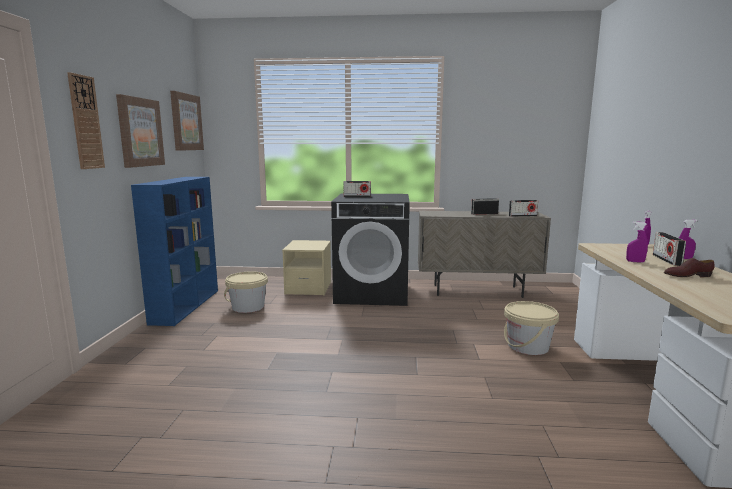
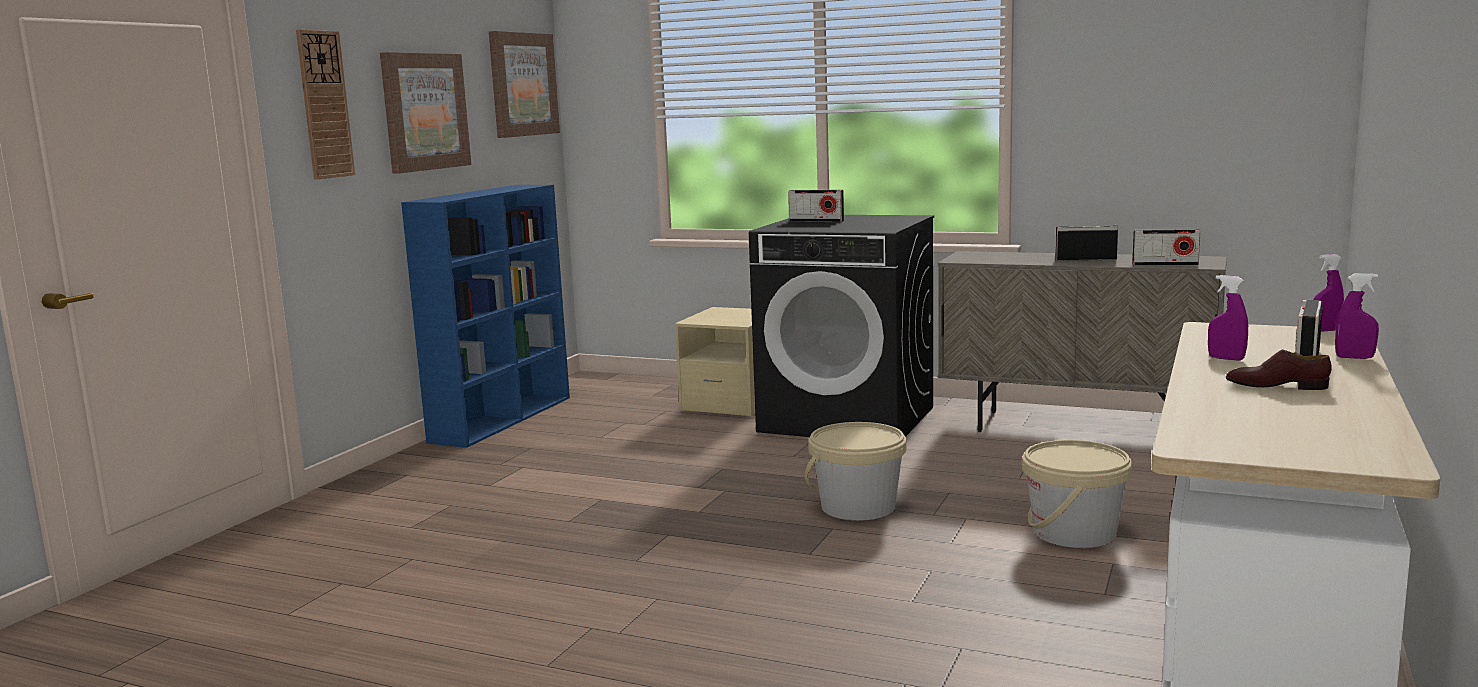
camera: 20 degrees right, 0 degrees up
beige bucket [224,271,268,313] -> beige bucket moved to [805,422,907,521]

